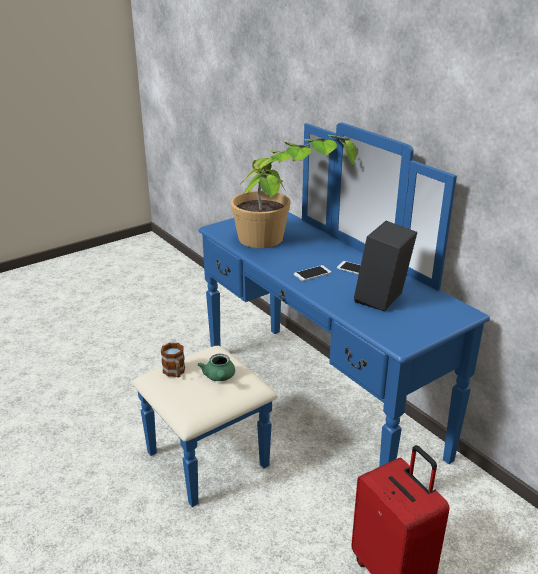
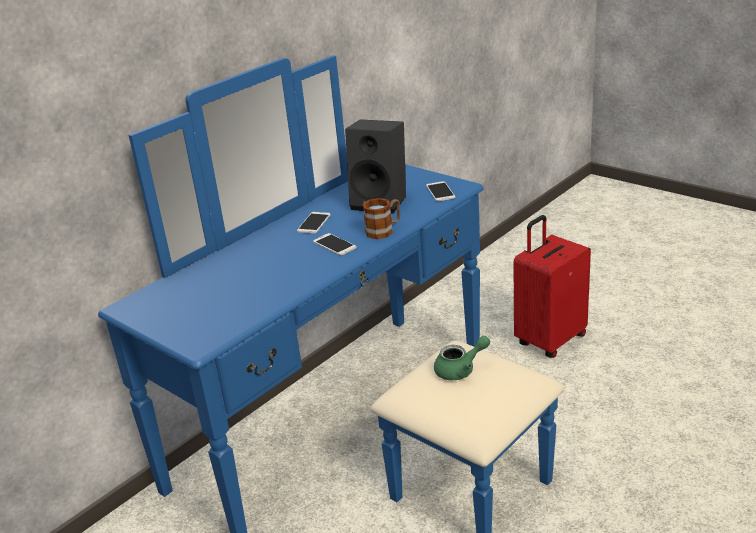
camera: 100 degrees left, 0 degrees up
mug [161,343,185,378] -> mug moved to [363,198,400,239]
potted plant [230,135,357,248] -> none
none -> phone [426,181,455,201]

